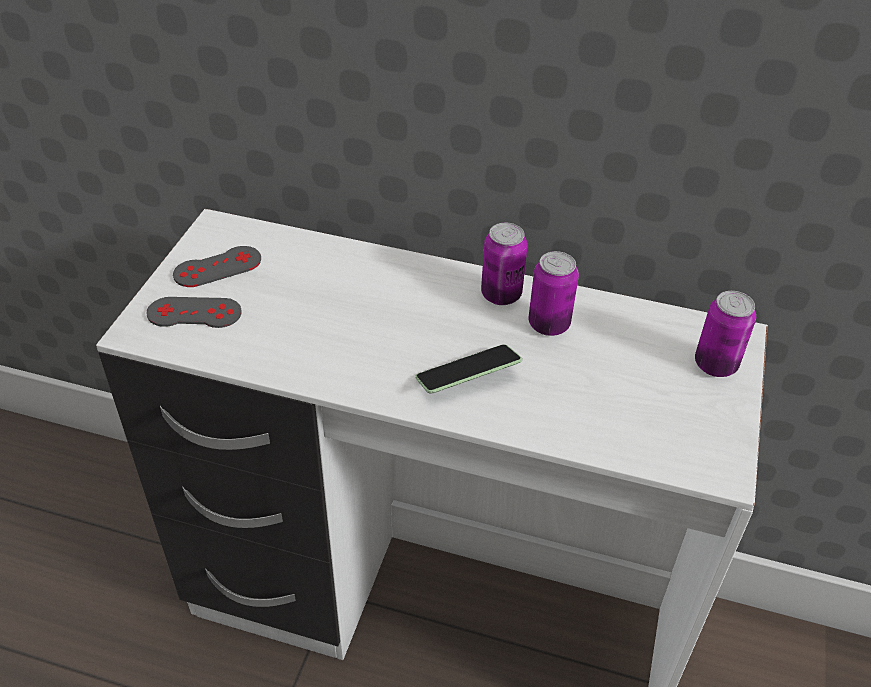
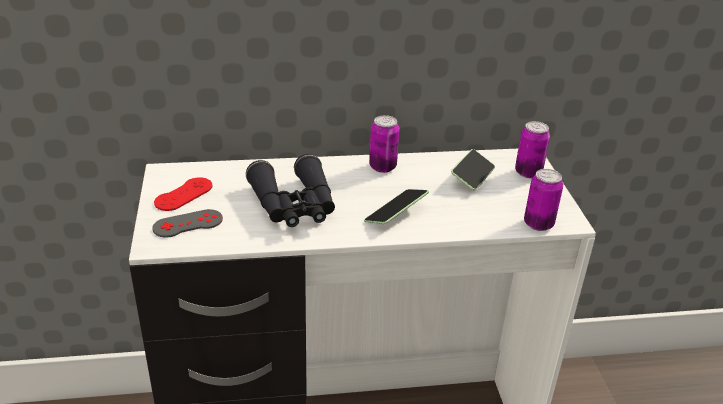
camera: 25 degrees left, 10 degrees down
grey game controller [173,246,261,287] -> red game controller [154,177,213,211]
can [528,251,579,336] -> can moved to [524,169,563,231]
none -> black binoculars [246,154,335,227]
none -> phone [451,149,495,191]

